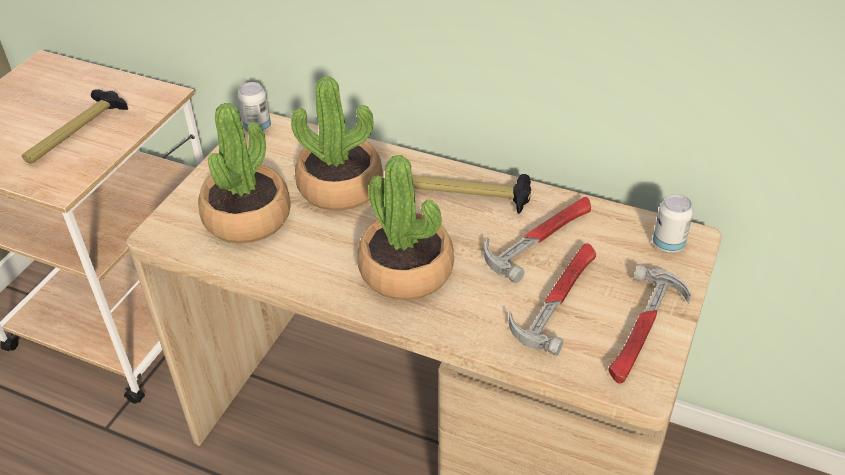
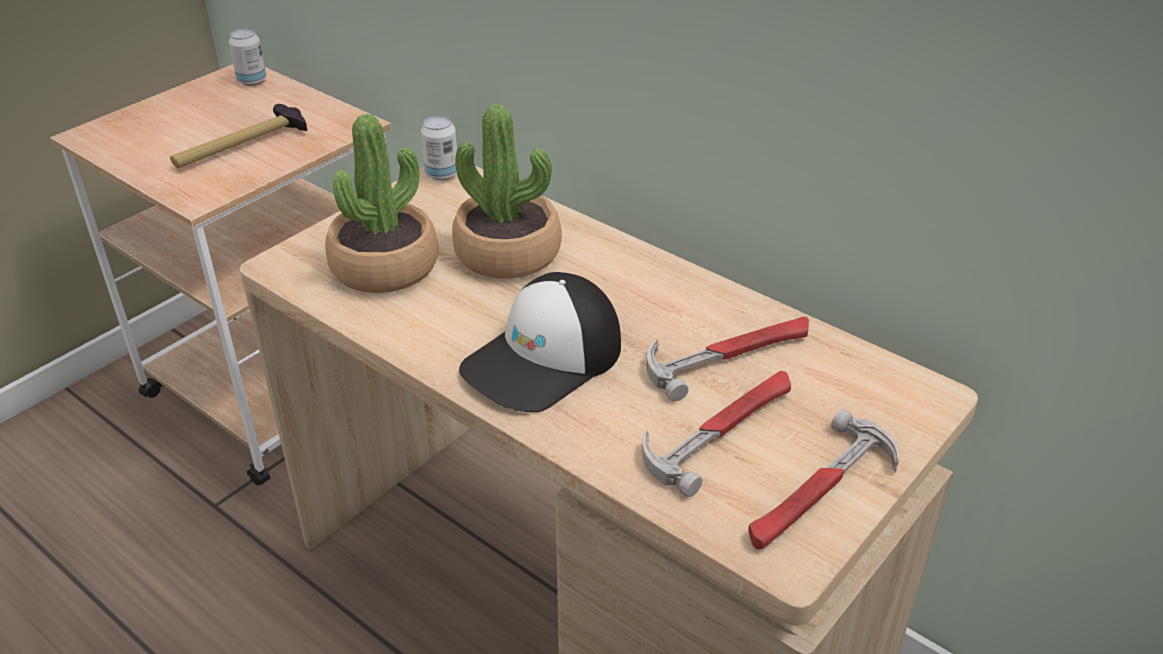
camera: 15 degrees right, 5 degrees down
potted plant [358,155,454,300] -> cap [459,272,621,412]
hammer [412,174,531,214] -> none
can [653,194,694,253] -> can moved to [229,29,266,86]

